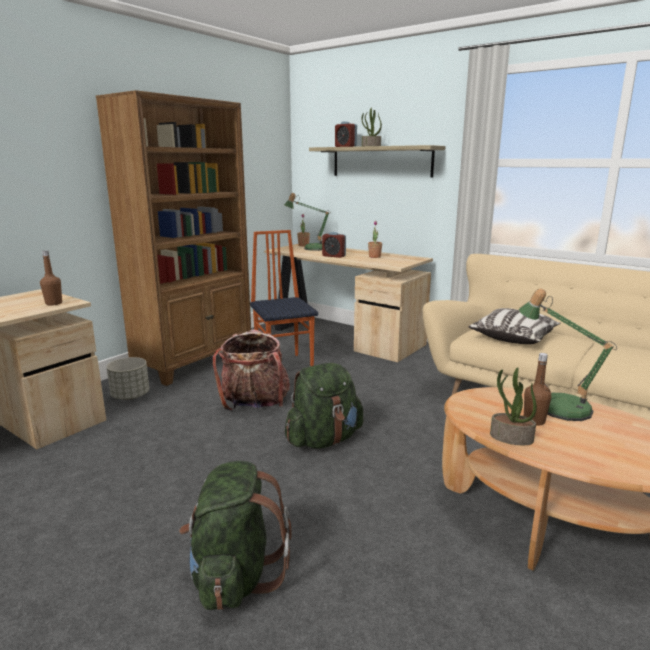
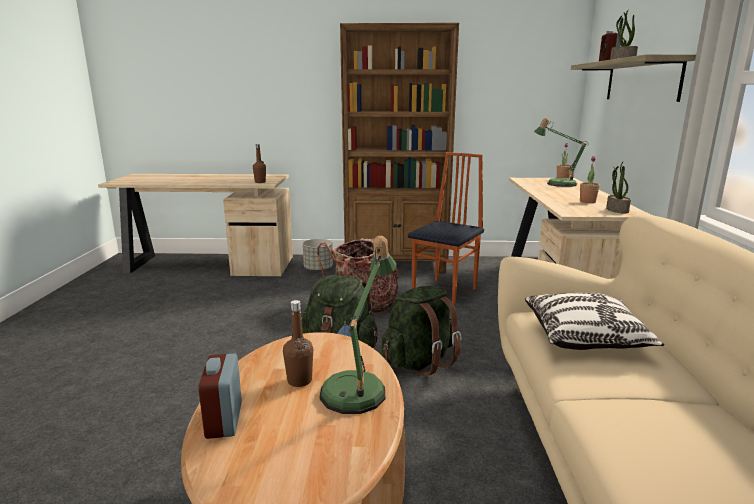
camera: 55 degrees right, 0 degrees up
green backpack [179,461,292,610] -> green backpack moved to [381,286,462,377]
alarm clock [322,232,346,258] -> alarm clock moved to [198,353,242,439]
potted plant [490,367,537,445] -> potted plant moved to [606,162,631,214]

